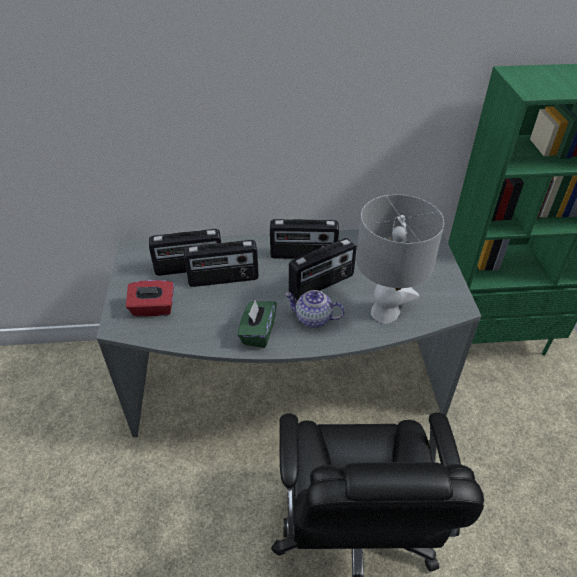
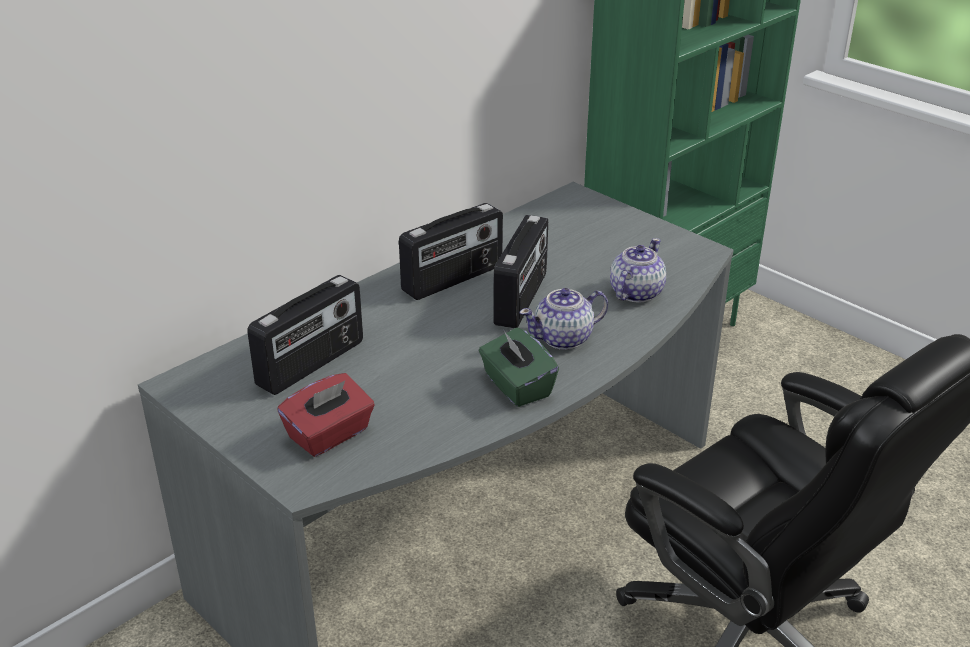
camera: 40 degrees left, 10 degrees down
radio [184,240,259,287] -> none
grey table lamp [356,194,444,324] -> teapot [610,238,666,303]

